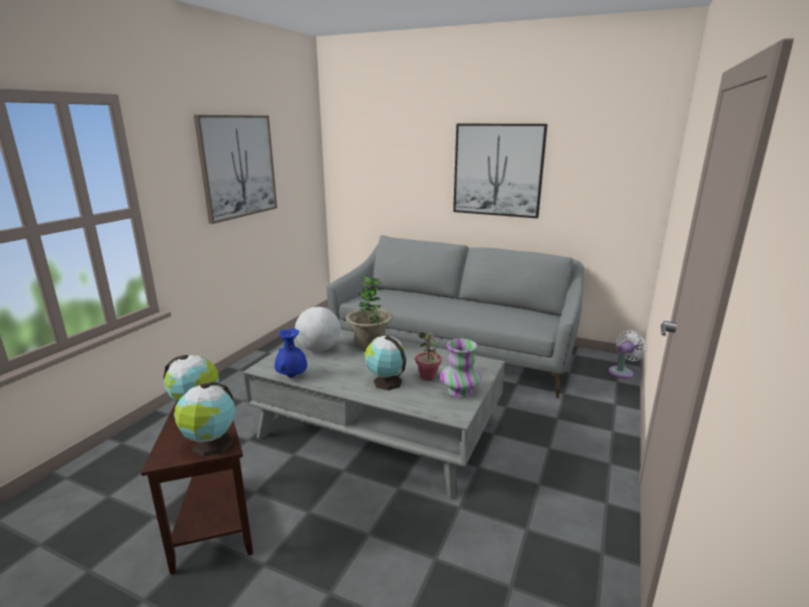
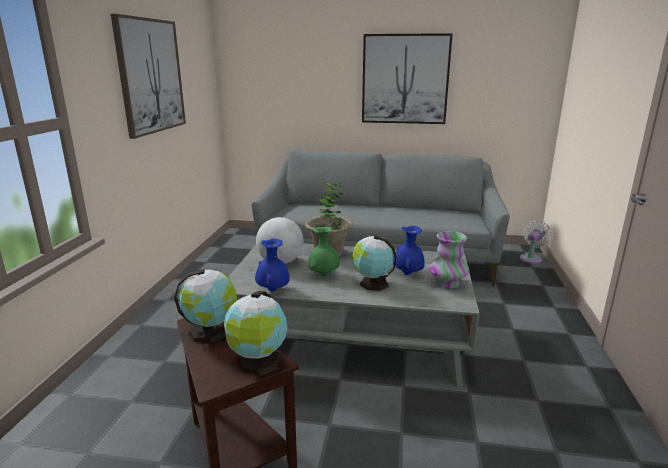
camera: 15 degrees left, 0 degrees up
potted plant [415,331,442,380] -> blue vase [393,226,425,275]
none -> green vase [308,227,340,276]

